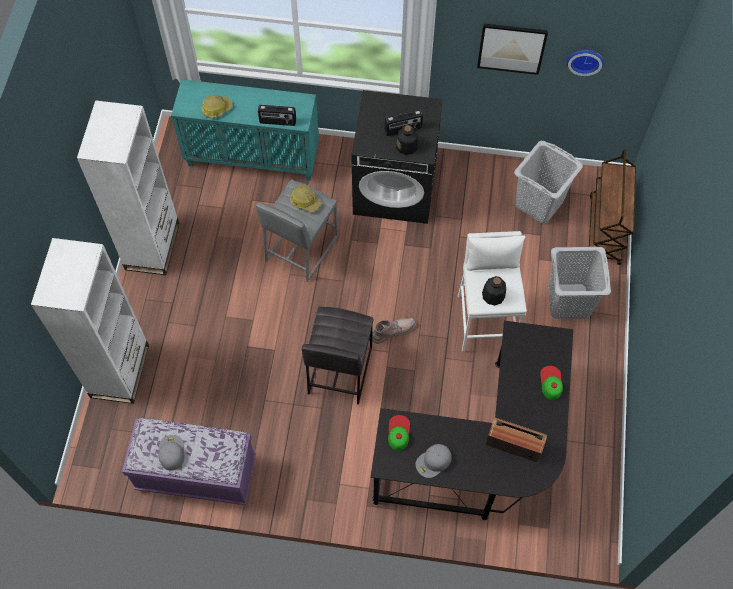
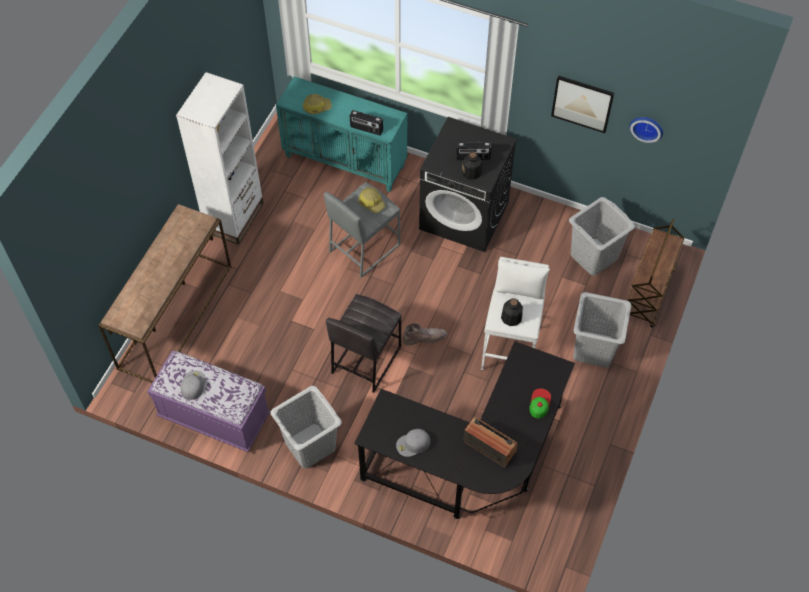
camera: 15 degrees right, 5 degrees down
white bookcase [31,238,149,404] -> brown console table [98,204,231,383]
cap [388,415,410,451] -> none
none -> grey laundry basket [271,386,342,468]

